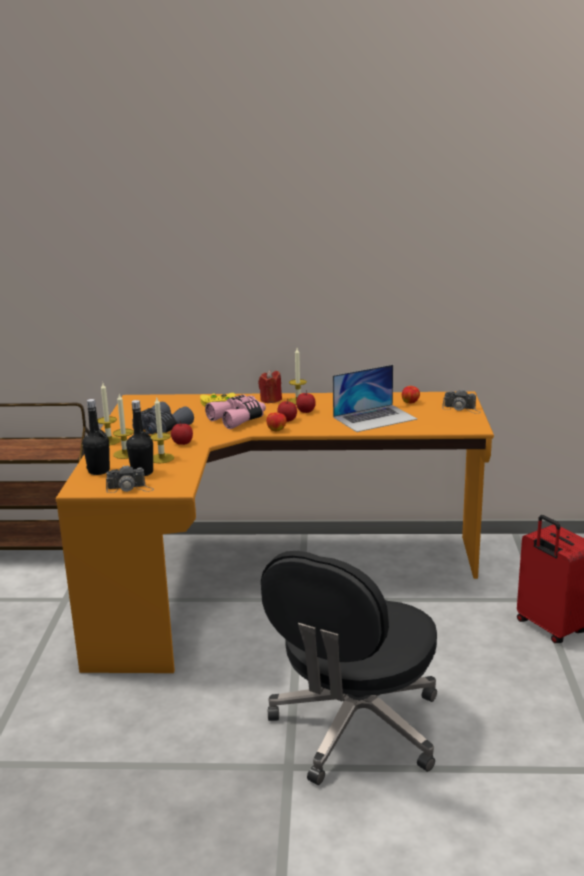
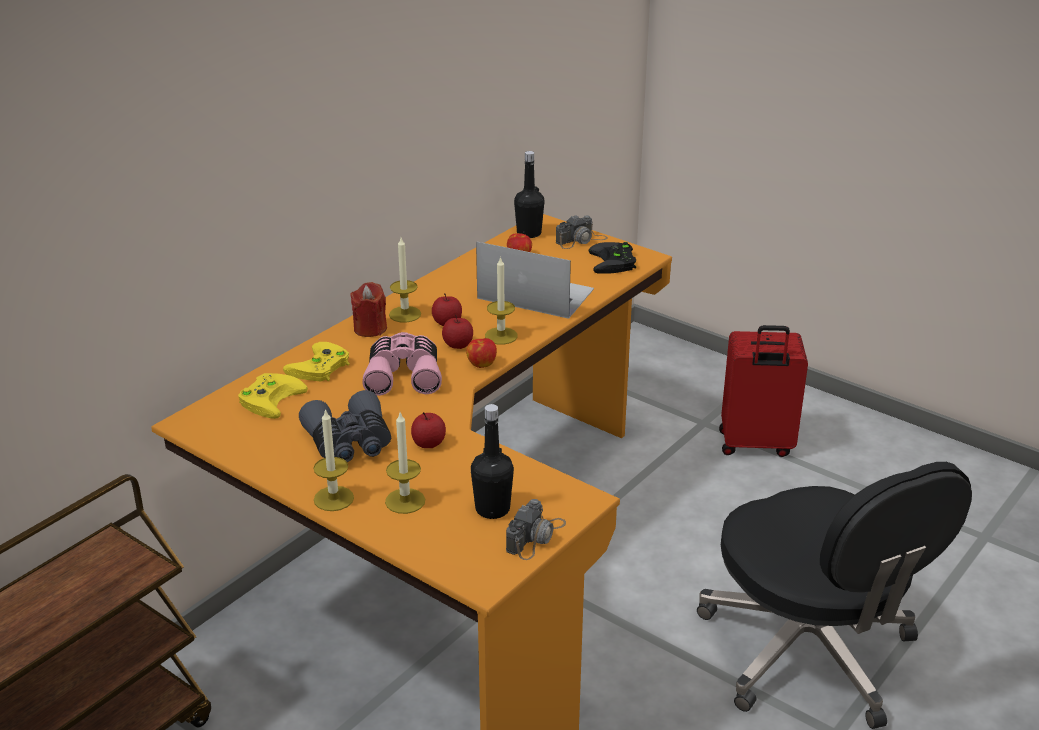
camera: 55 degrees left, 10 degrees up
black bottle [82,399,110,475] -> black bottle moved to [514,151,544,238]
candle [150,398,174,463] -> candle moved to [485,256,518,345]
laptop [333,365,417,432] -> laptop turned 75 degrees counterclockwise [476,241,594,319]
none -> yellow game controller [238,373,308,419]
none -> black game controller [588,242,636,274]

